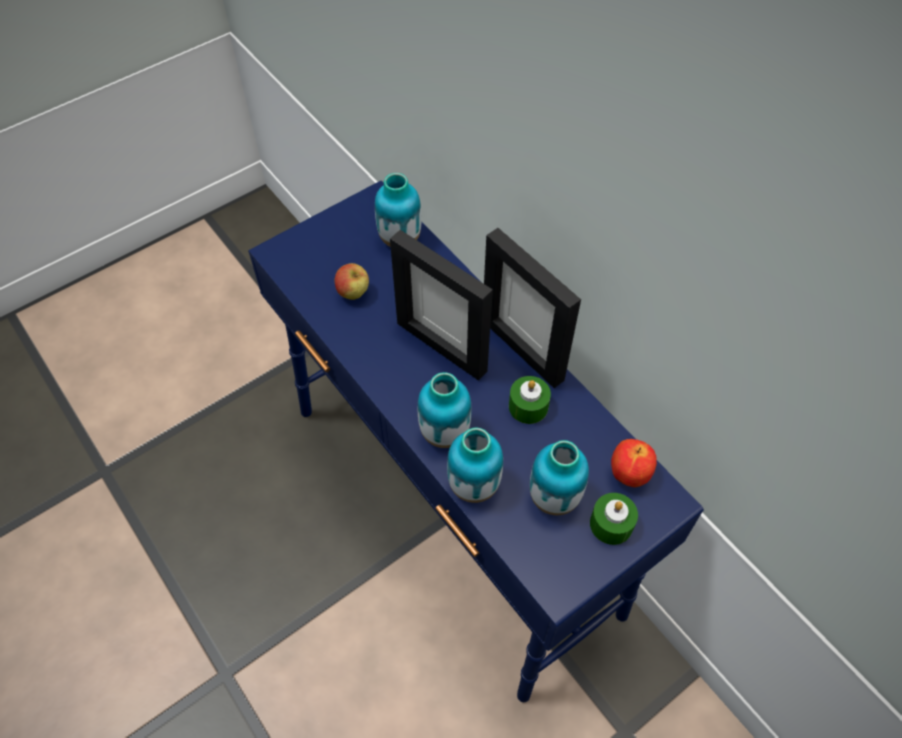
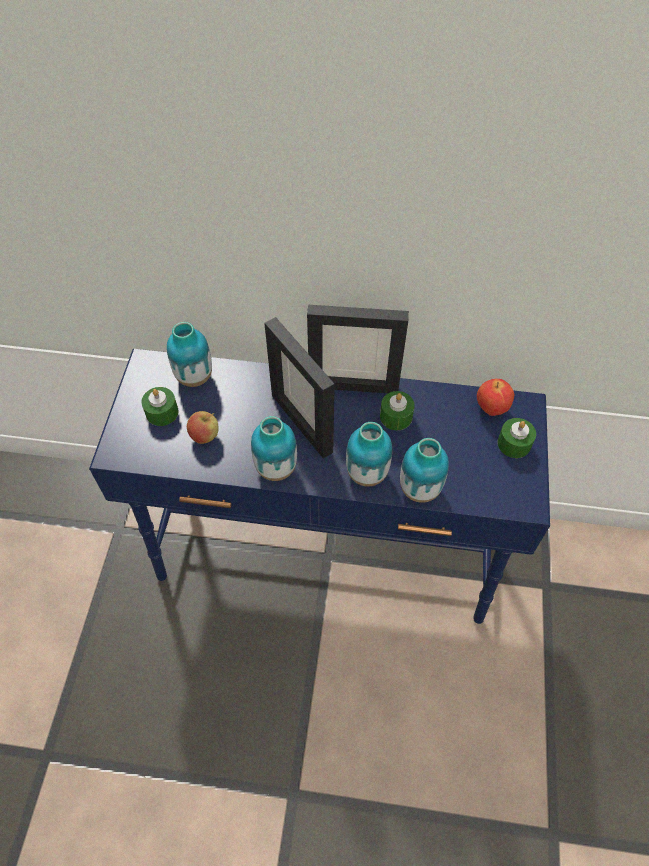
camera: 45 degrees left, 0 degrees up
picture frame [390,230,493,380] -> picture frame turned 60 degrees clockwise [264,317,335,458]
vase [530,440,589,515] -> vase moved to [251,416,297,481]
none -> green candle [142,387,178,426]

